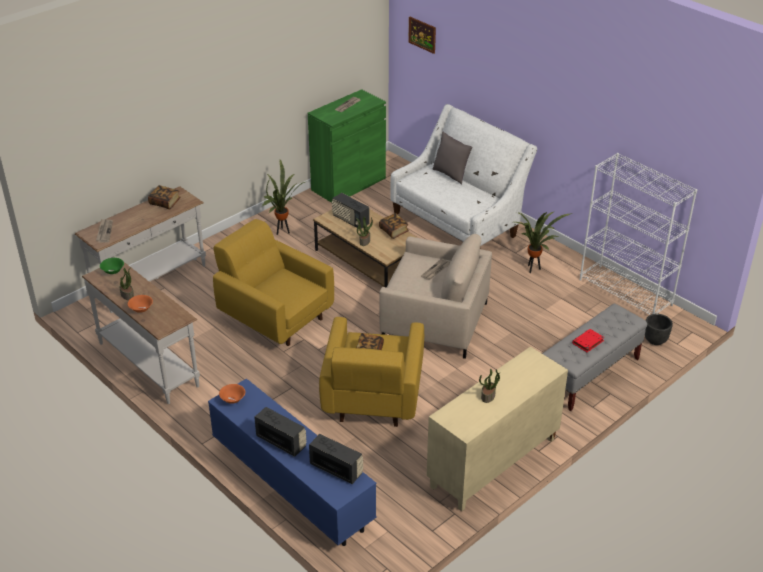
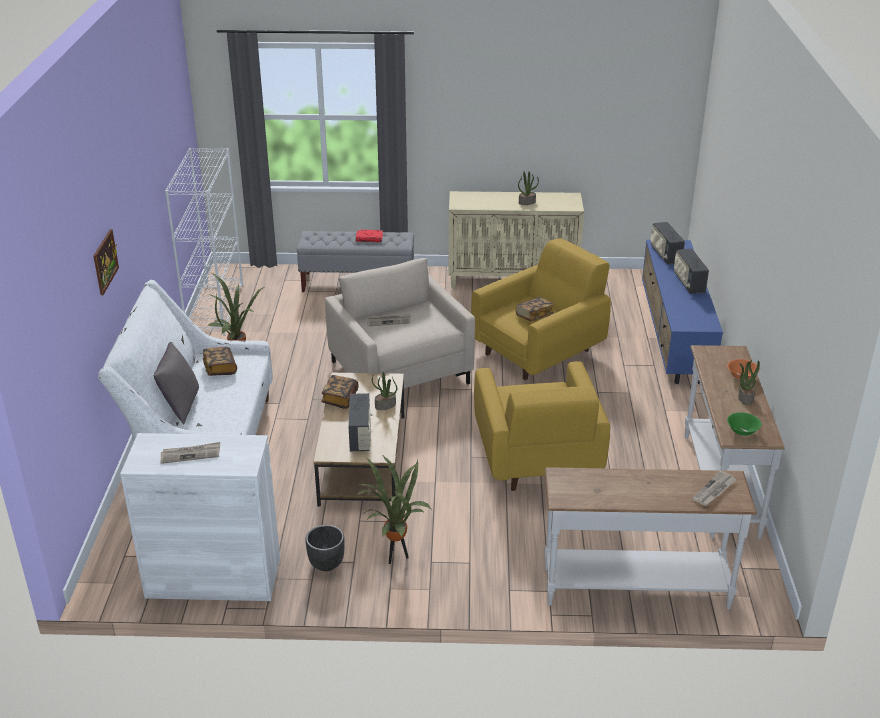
camera: 135 degrees left, 5 degrees down
book [148,185,181,209] -> book moved to [203,347,237,376]
orange bowl [219,384,245,404] -> none
green cabinet [308,89,386,203] -> white cabinet [120,433,280,601]
picture [408,17,436,54] -> picture moved to [93,229,119,295]
black planter [645,314,673,345] -> black planter moved to [305,525,344,571]

